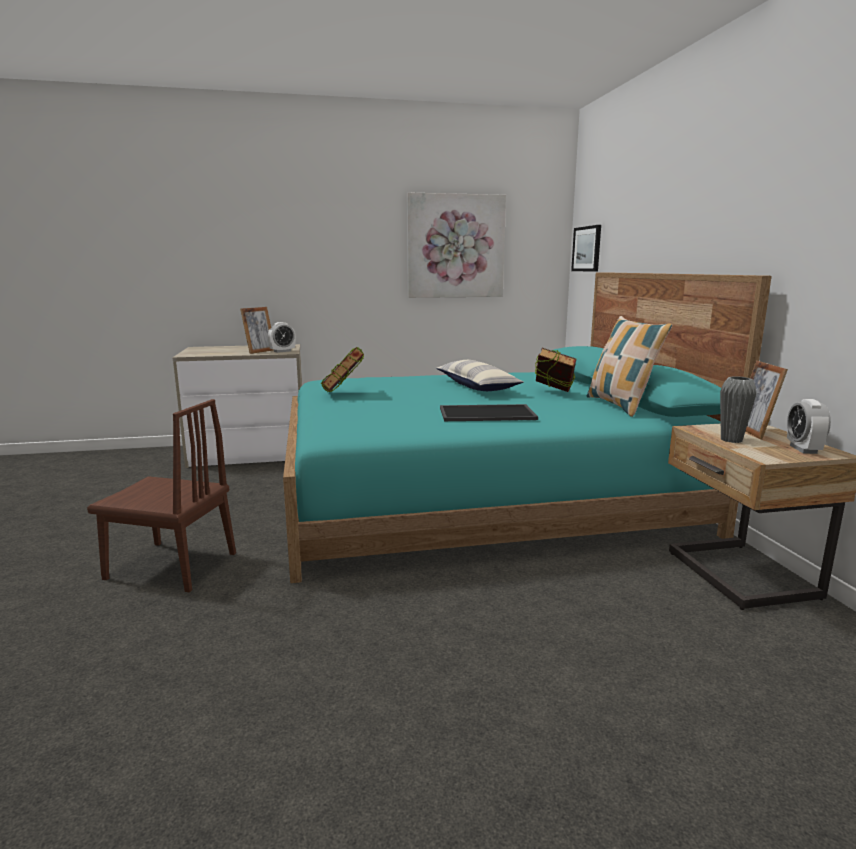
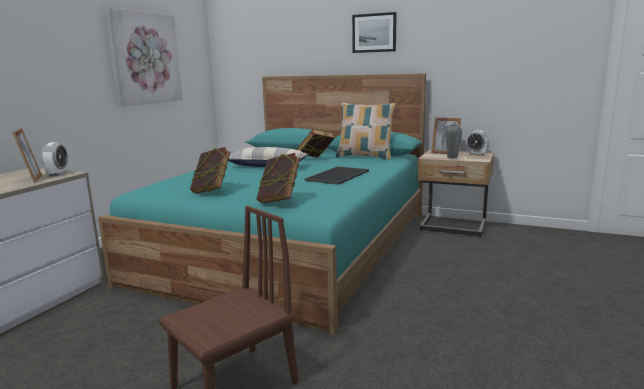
camera: 55 degrees left, 0 degrees up
picture [571,225,601,272] -> picture moved to [352,12,397,53]
none -> book [256,153,300,204]

